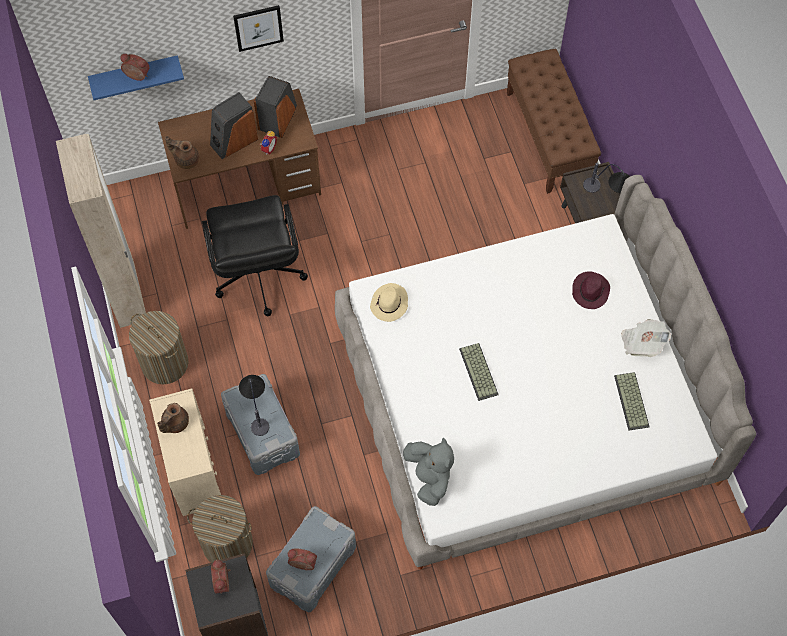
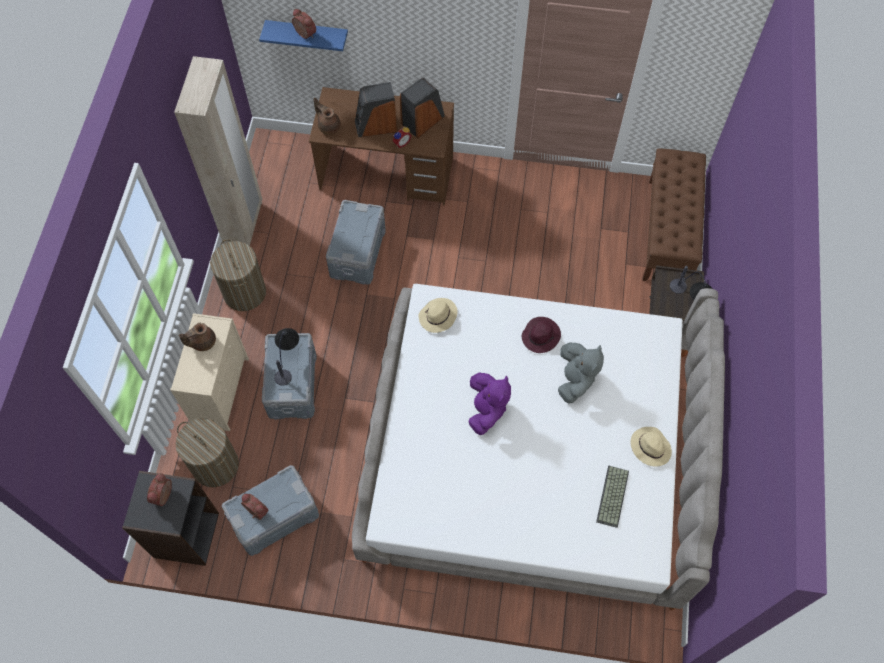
camera: 25 degrees right, 0 degrees up
black office chair [202,195,308,317] -> grey storage box [326,200,386,285]
picture [233,5,284,52] -> none
grey plush toy [403,438,454,506] -> grey plush toy moved to [558,342,604,404]
keyboard [459,343,499,401] -> purple plush toy [469,373,511,435]
purple hat [572,271,610,309] -> purple hat moved to [521,317,561,353]
newspaper [621,319,671,357] -> beige hat [631,427,672,467]

